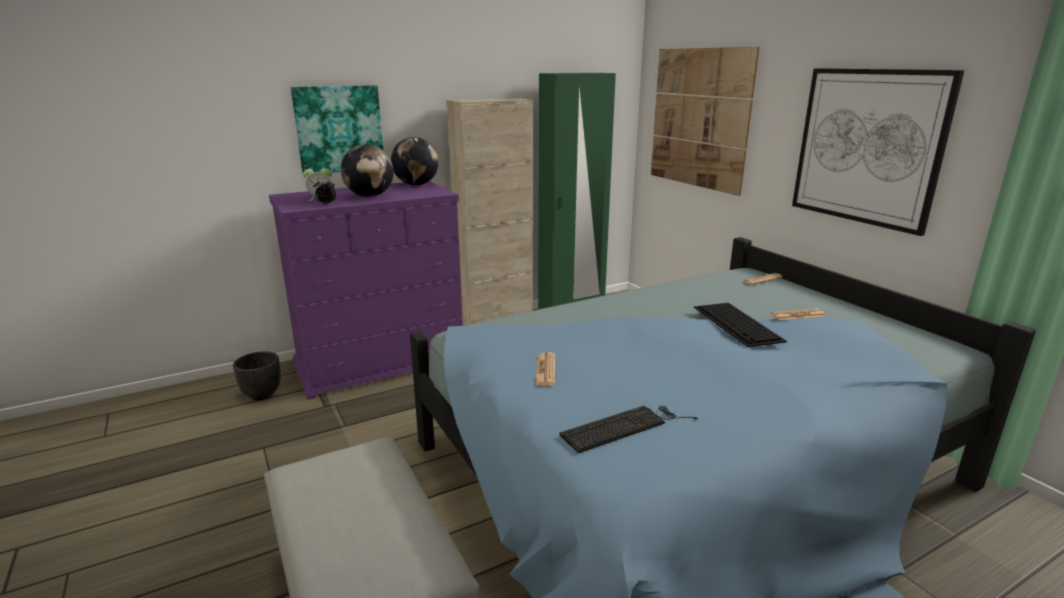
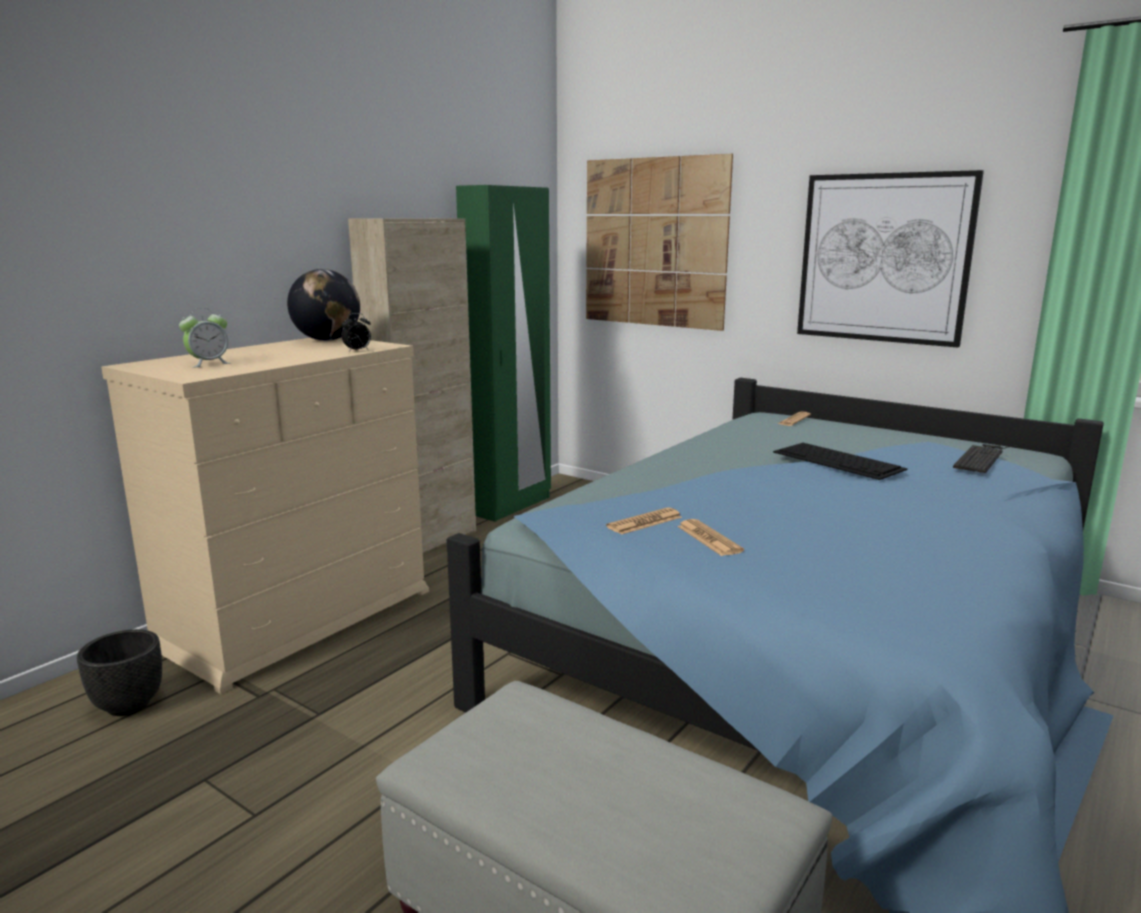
camera: 25 degrees left, 5 degrees down
purple dresser [269,181,463,400] -> beige dresser [101,337,429,694]
picture [291,85,383,173] -> none
alarm clock [313,178,336,205] -> alarm clock moved to [341,313,371,352]
globe [341,144,394,197] -> none
keyboard [559,406,698,453] -> keyboard moved to [953,444,1017,473]
newspaper [770,309,826,320] -> newspaper moved to [606,507,682,535]

